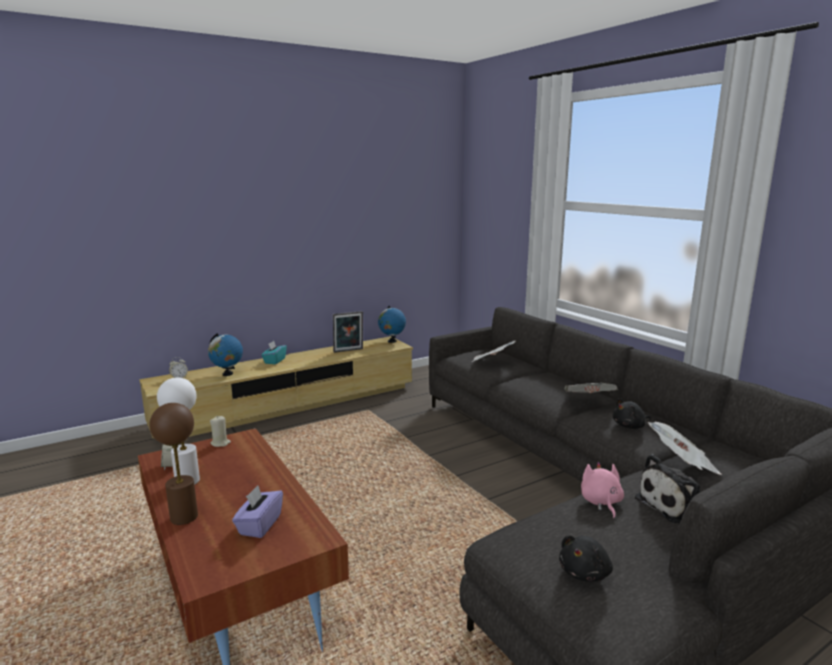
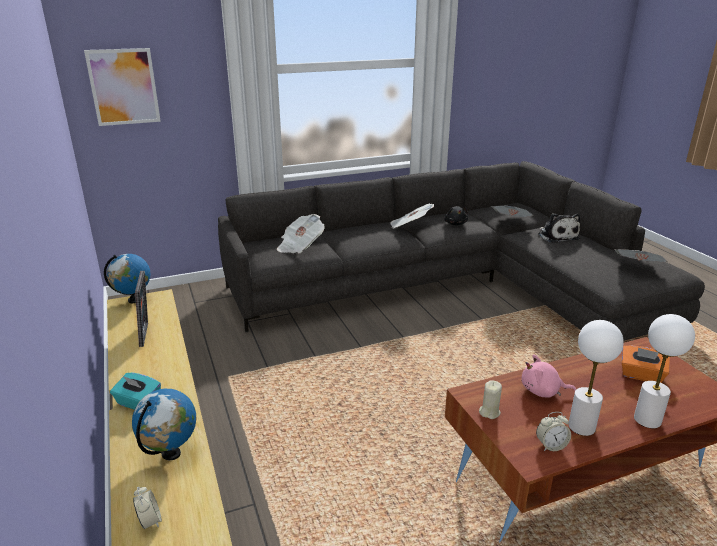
camera: 80 degrees left, 10 degrees up
brown table lamp [150,403,198,525] -> white table lamp [634,314,695,428]
purple tissue box [232,485,283,538] -> orange tissue box [622,346,670,383]
black plush toy [559,535,613,582] -> newspaper [614,249,668,262]
pink plush toy [581,462,624,519] -> pink plush toy moved to [522,354,576,398]
none -> picture [84,48,161,126]

